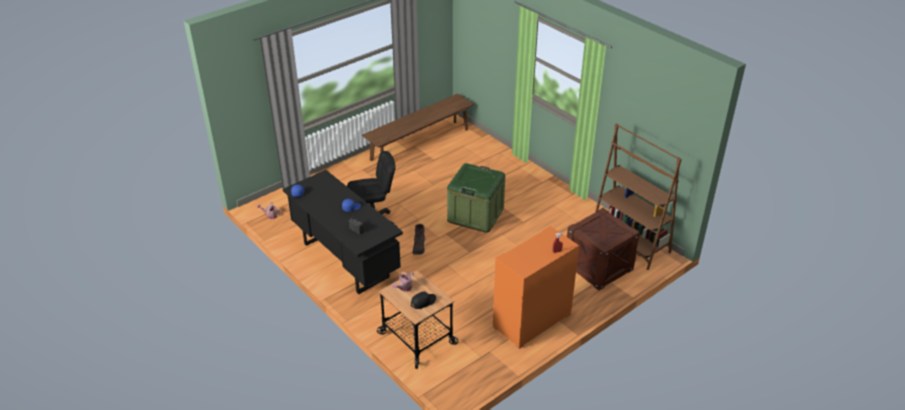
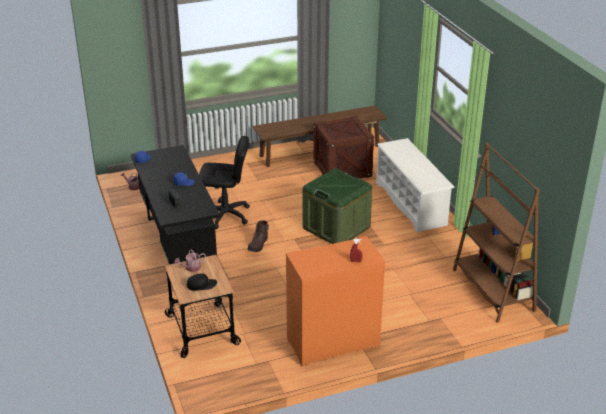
camera: 20 degrees right, 5 degrees down
crate [567,208,640,291] -> crate moved to [313,116,374,179]
none -> white shoe rack [376,138,454,233]

